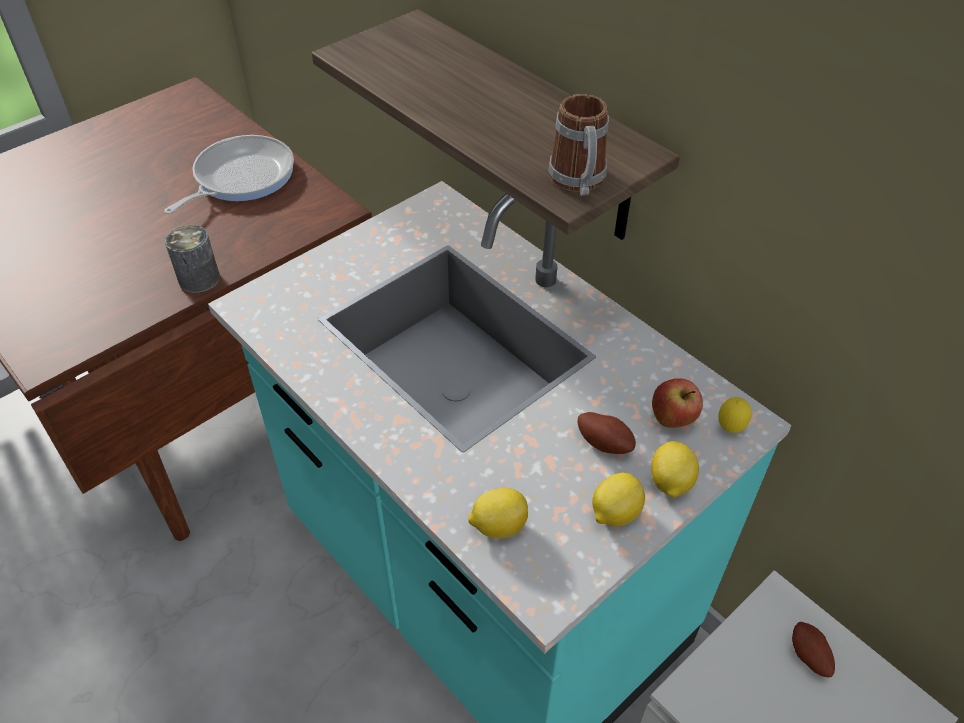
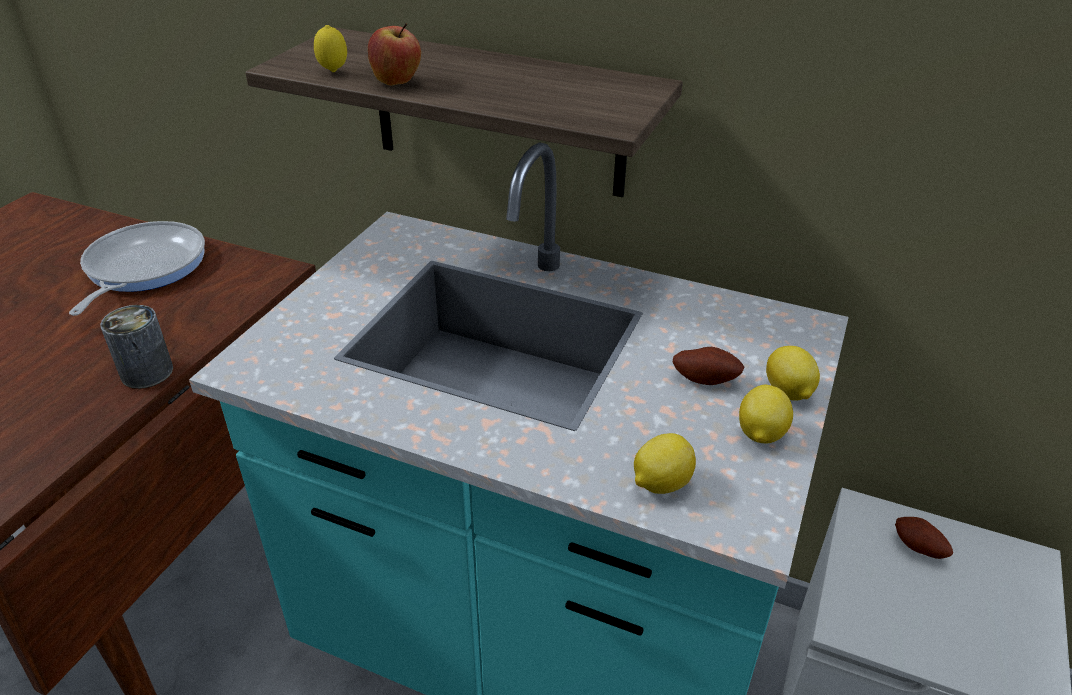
camera: 25 degrees left, 10 degrees down
mug [548,94,609,196] -> none
apple [652,378,703,428] -> apple moved to [368,23,421,86]
lemon [718,397,752,433] -> lemon moved to [314,25,347,72]

